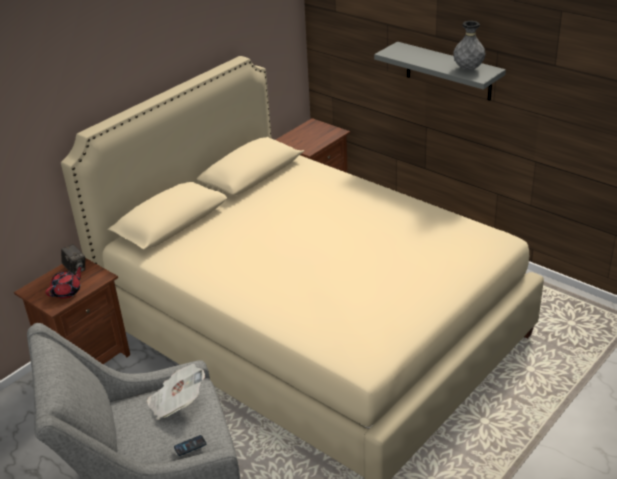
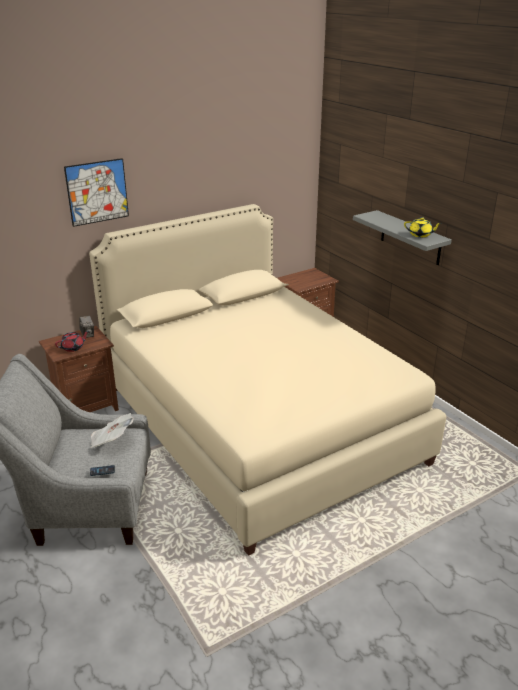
camera: 15 degrees right, 5 degrees down
grey vase [454,21,485,70] -> yellow teapot [404,217,442,237]
none -> picture [64,158,129,227]

